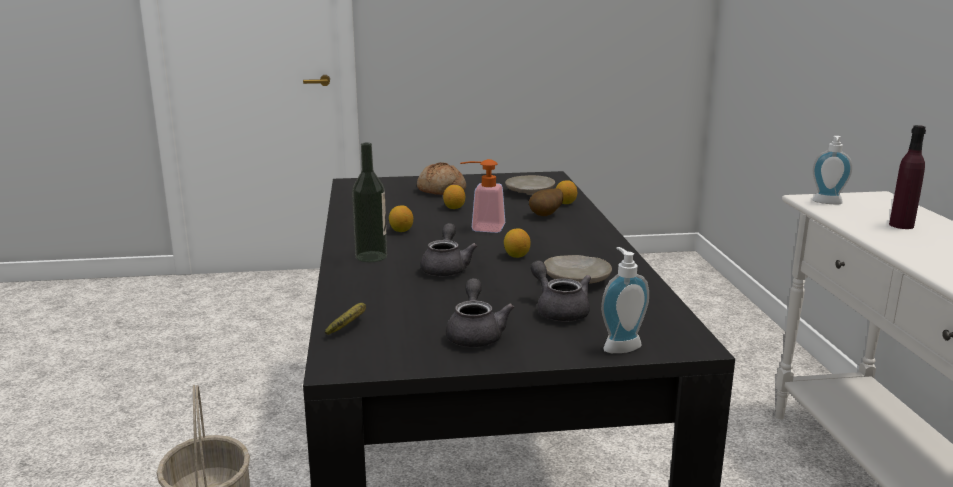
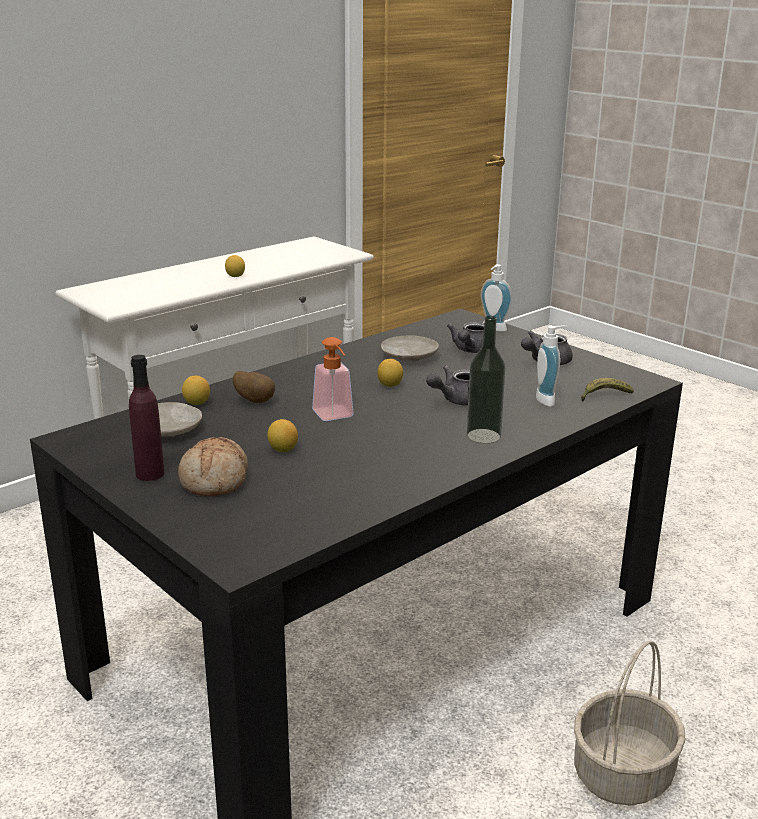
camera: 125 degrees left, 5 degrees up
lemon [389,205,413,232] -> lemon moved to [225,255,245,277]
soap dispenser [813,136,852,204] -> soap dispenser moved to [536,325,568,407]
purple bottle [889,125,926,229] -> purple bottle moved to [129,355,164,481]

